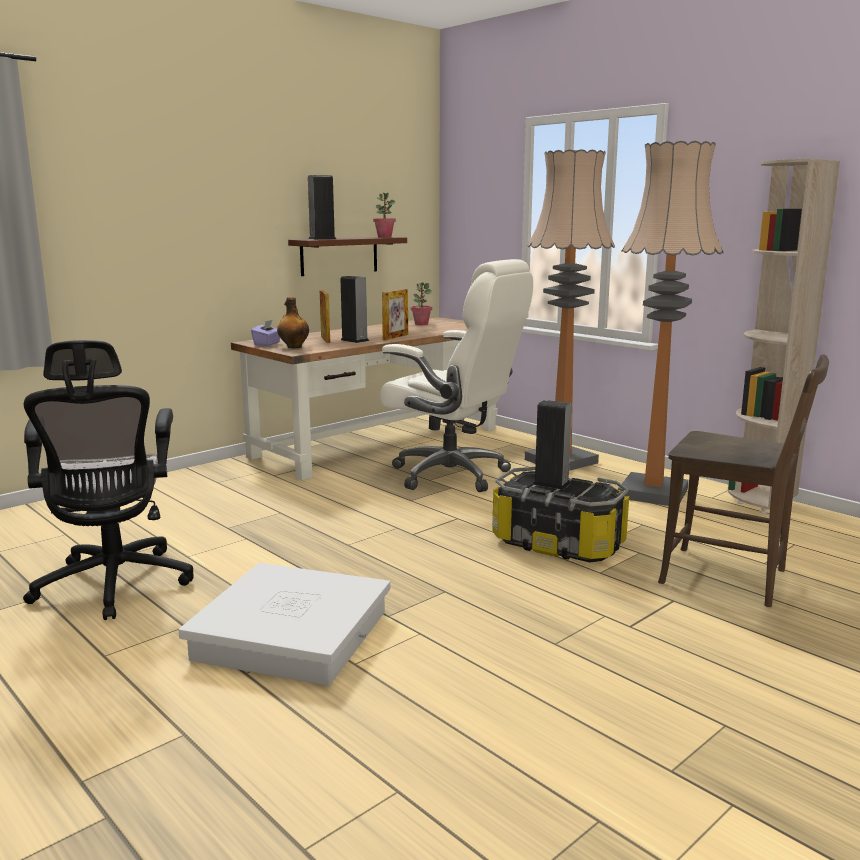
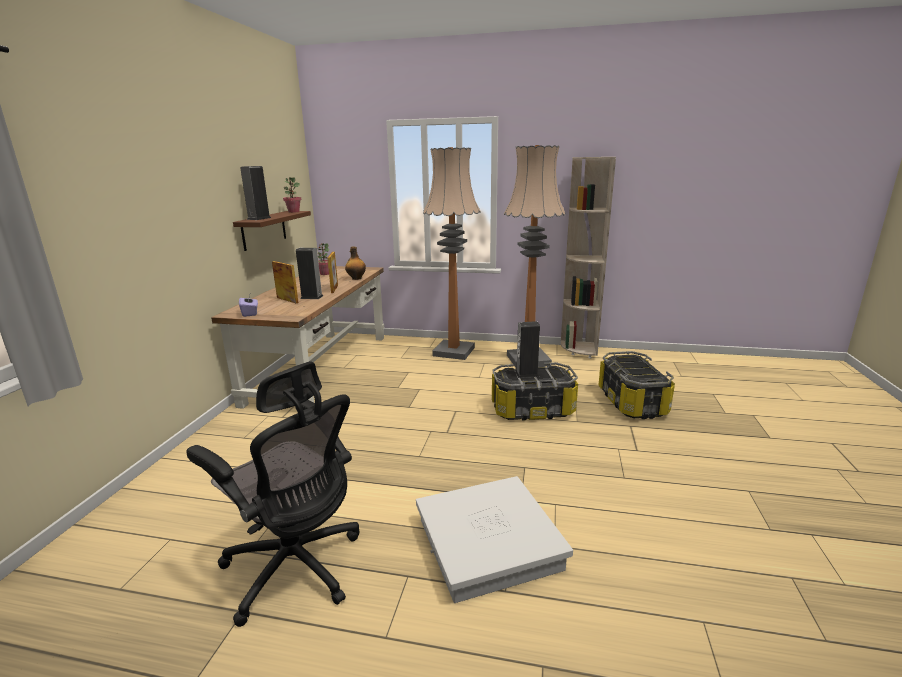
camera: 35 degrees left, 5 degrees up
bottle [277,297,309,348] -> bottle moved to [345,247,366,280]
white office chair [380,259,533,492] -> none
brown chair [658,354,829,607] -> storage box [598,351,675,419]

